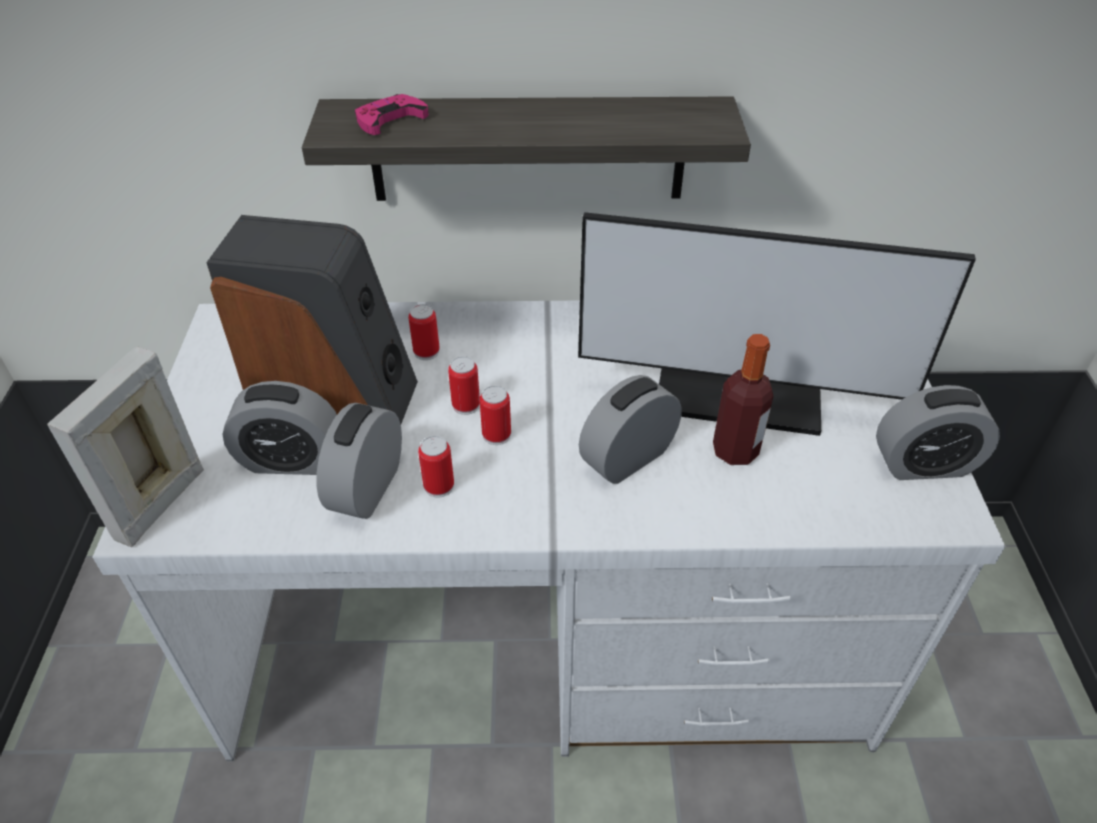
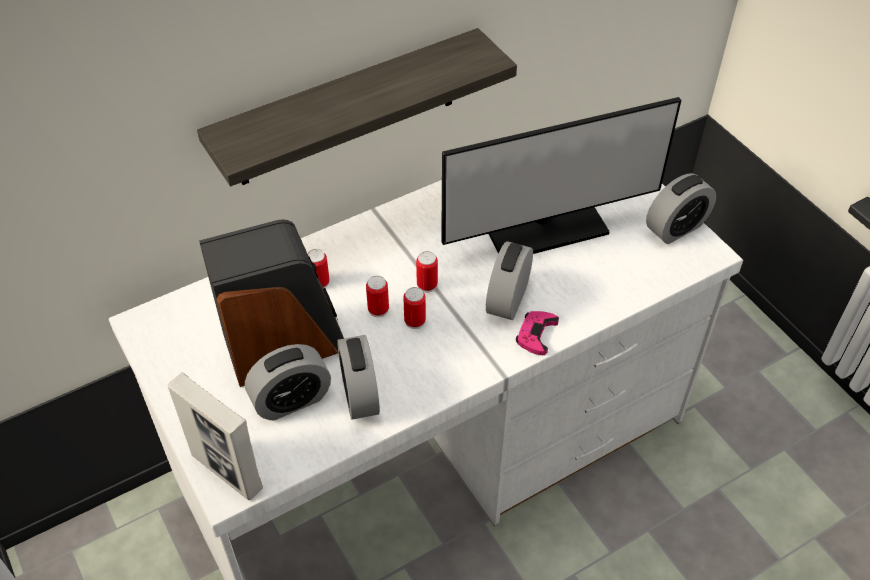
camera: 30 degrees left, 5 degrees up
picture frame [47,347,204,547] -> picture frame turned 45 degrees counterclockwise [168,373,263,500]
pink game controller [355,94,429,135] -> pink game controller moved to [516,311,559,355]
can [418,436,454,498] -> can moved to [416,251,438,293]
bottle [713,334,773,465] -> none

